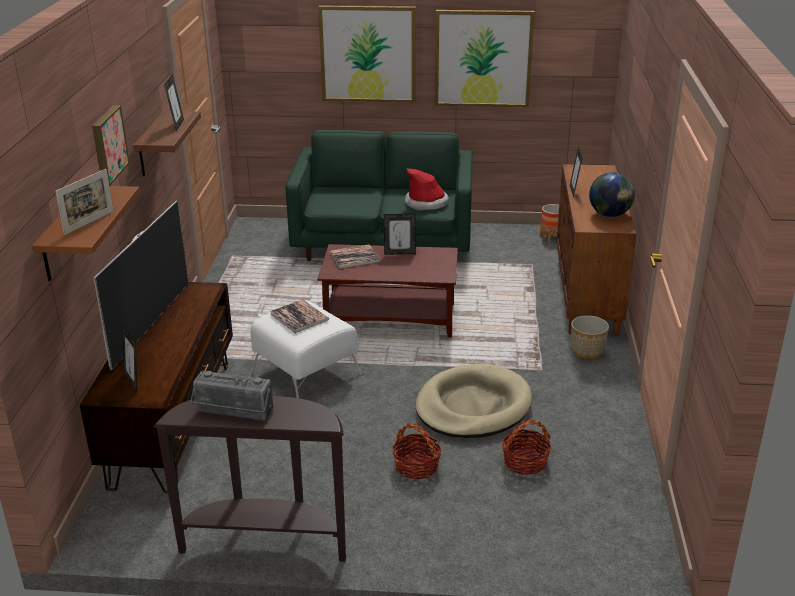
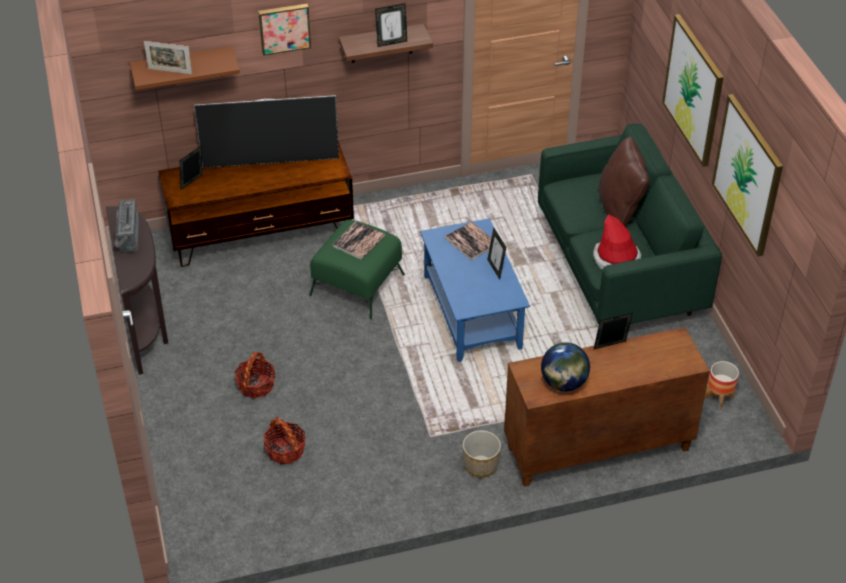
camera: 70 degrees right, 15 degrees up
white ottoman [251,300,362,398] -> green ottoman [309,220,405,319]
brown coffee table [318,244,458,337] -> blue coffee table [420,218,530,362]
beige dog bed [415,364,532,438] -> none
none -> brown pillow [598,136,650,226]

